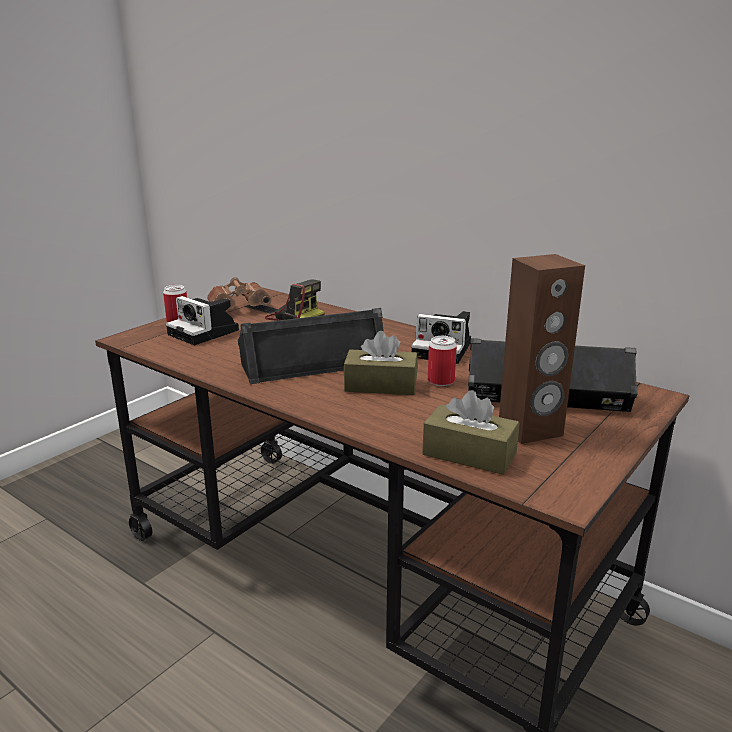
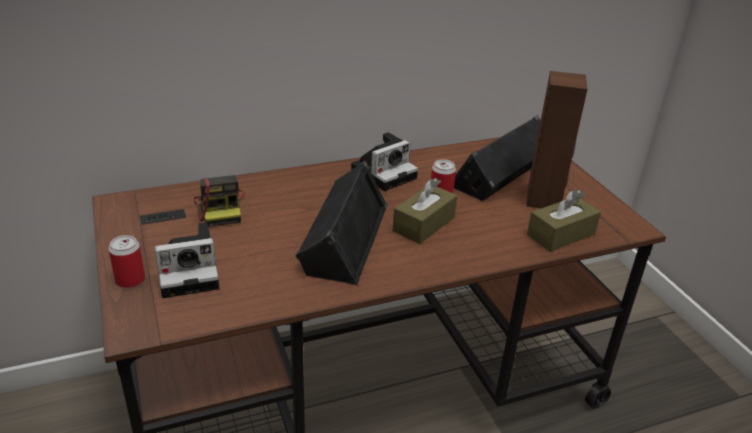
camera: 60 degrees left, 10 degrees up
brown binoculars [207,277,272,309] -> none
camera [265,279,325,321] -> camera turned 90 degrees clockwise [194,175,245,227]

